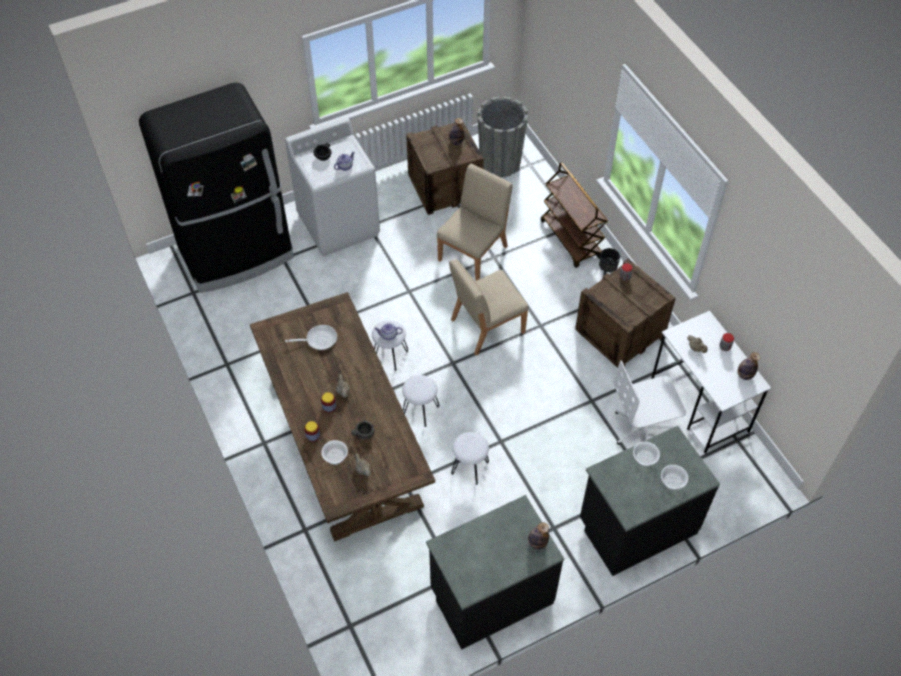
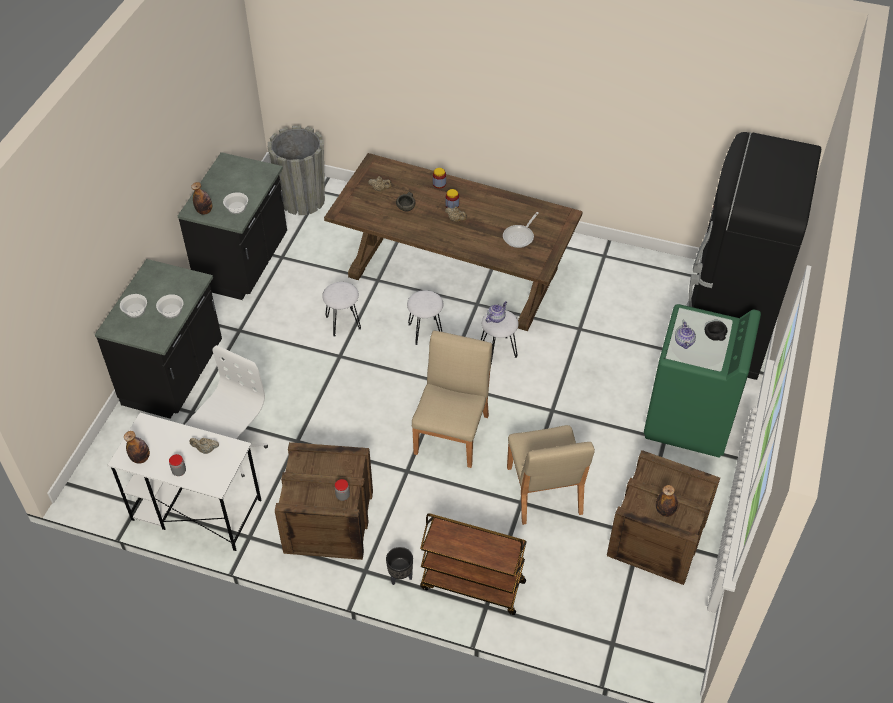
camera: 135 degrees right, 5 degrees down
white washing machine [285,117,380,256] -> green washing machine [644,304,761,458]
bowl [321,440,348,465] -> bowl moved to [223,192,248,214]
grey planter [477,96,528,177] -> grey planter moved to [268,126,325,215]

